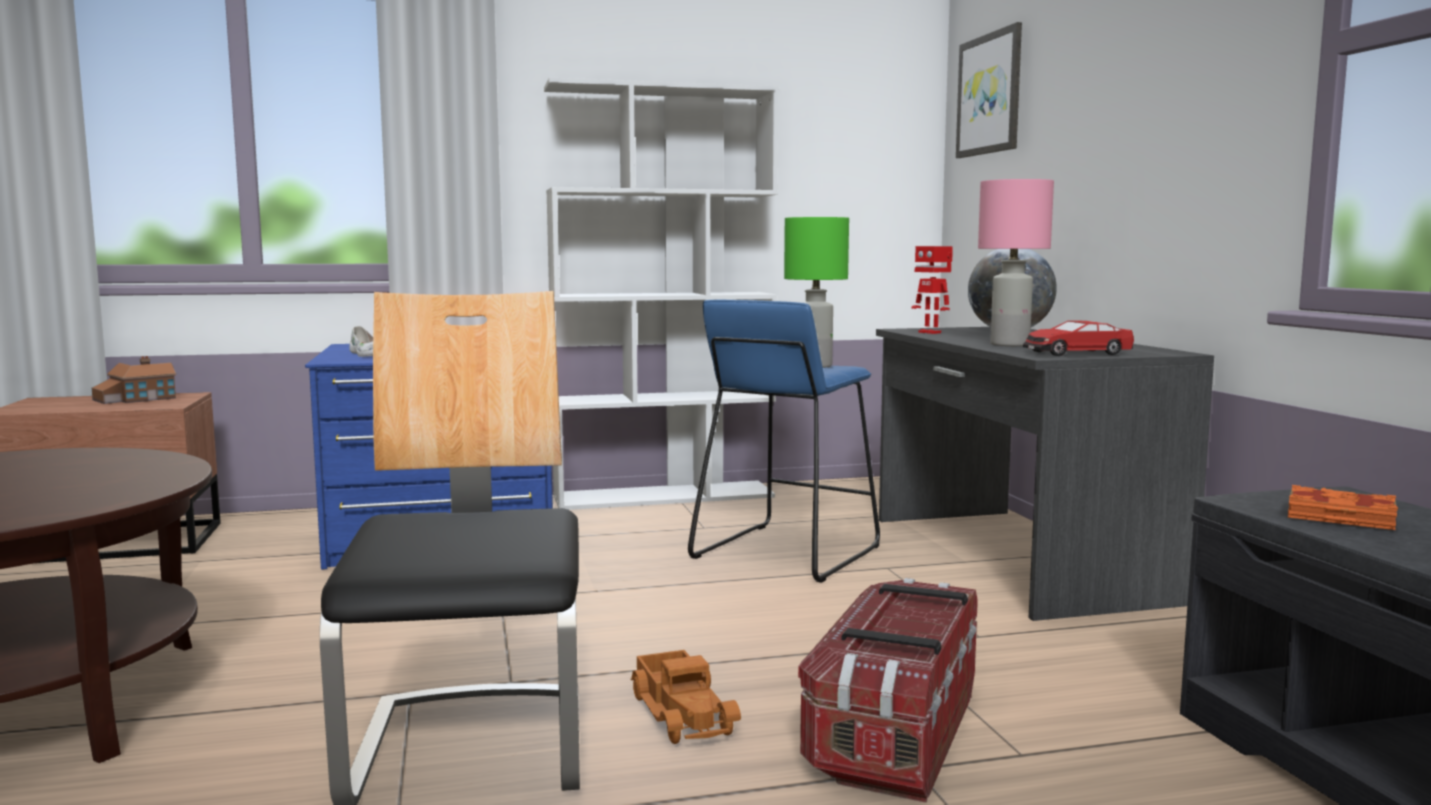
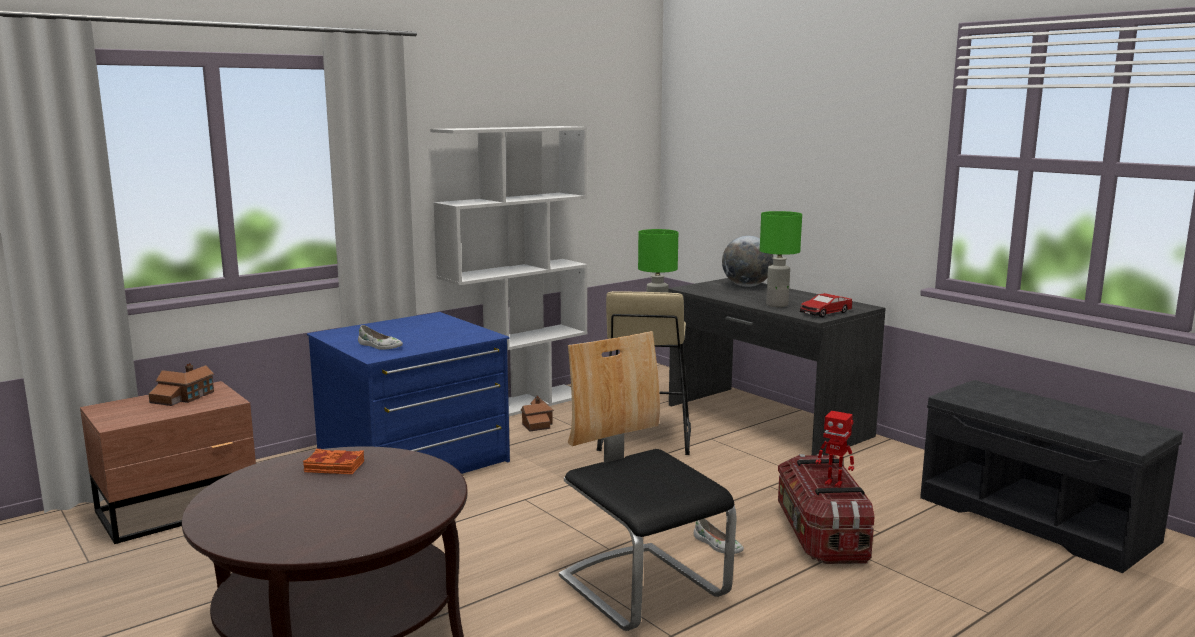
camera: 25 degrees left, 5 degrees up
toy truck [630,650,741,744] -> white shoe [694,518,744,554]
blue stool [688,300,880,583] -> beige stool [597,291,691,455]
toy robot [912,246,953,334] -> toy robot moved to [815,411,854,488]
picture [956,22,1022,158] -> none
pink table lamp [978,179,1054,346] -> green table lamp [760,211,802,307]
orange book [1288,485,1398,530] -> orange book moved to [303,449,364,474]
none -> toy house [521,396,554,432]

